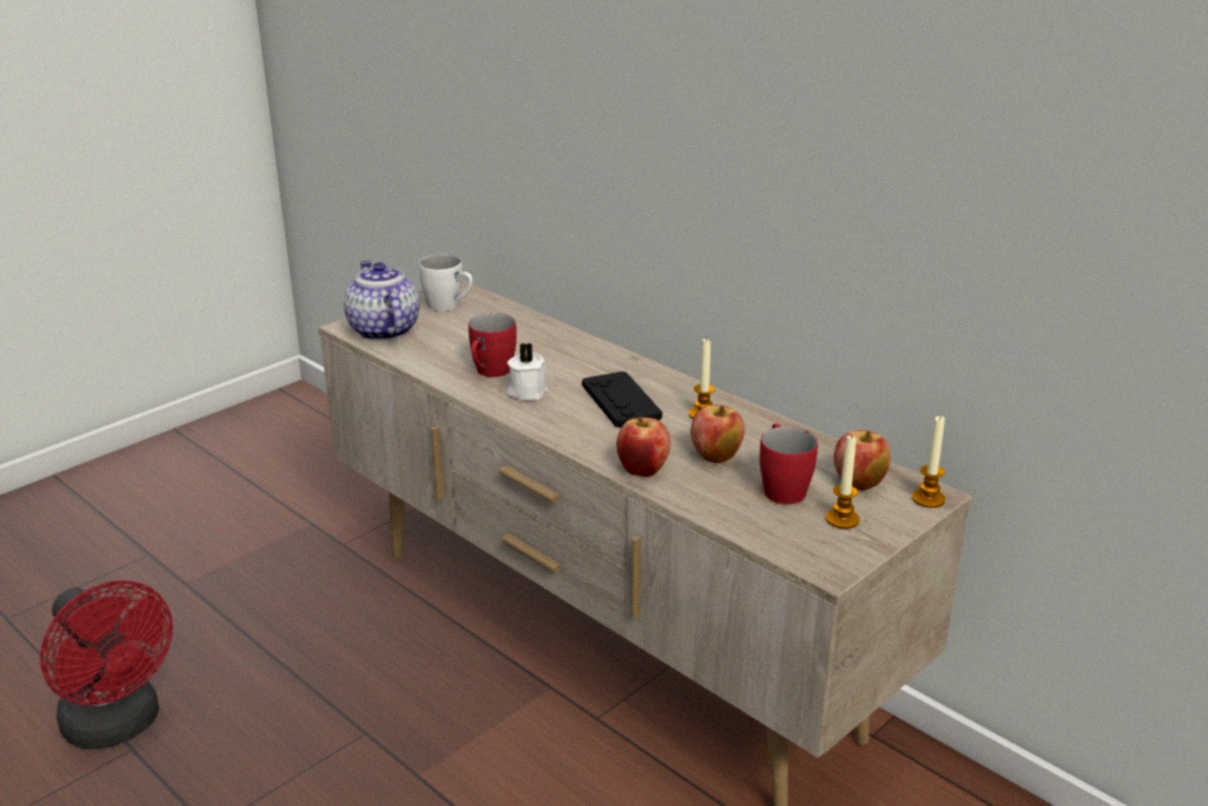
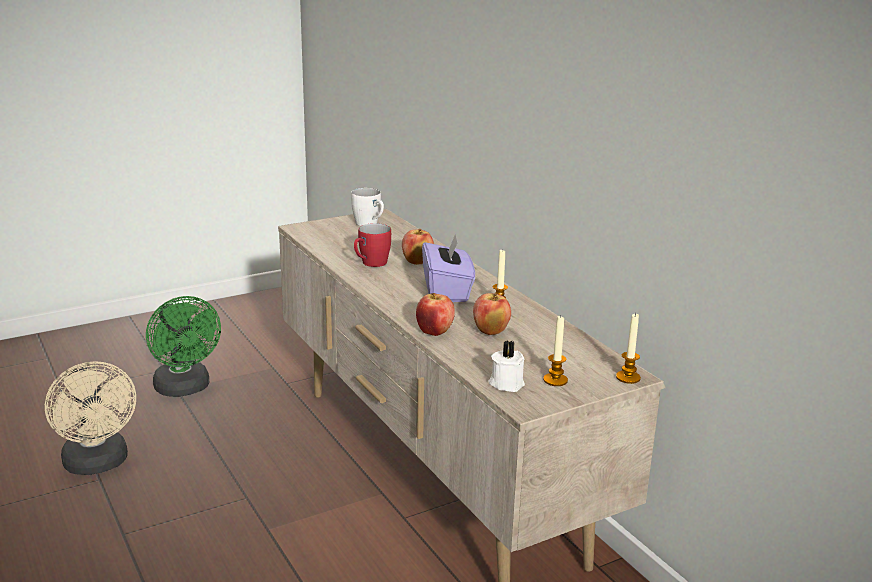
camera: 15 degrees right, 5 degrees down
red fan [40,580,173,749] -> beige fan [45,361,136,475]
teapot [344,260,420,341] -> none
white candle [507,342,548,400] -> white candle moved to [489,340,525,392]
black game controller [582,371,662,428] -> purple tissue box [422,233,475,302]
red mug [759,424,818,504] -> none
apple [834,430,891,491] -> apple moved to [402,229,434,265]
none -> green fan [146,296,221,397]

